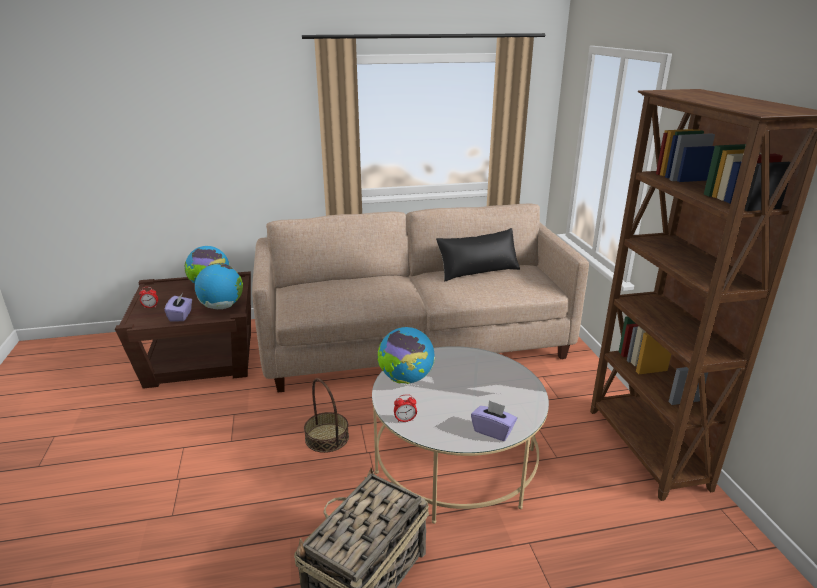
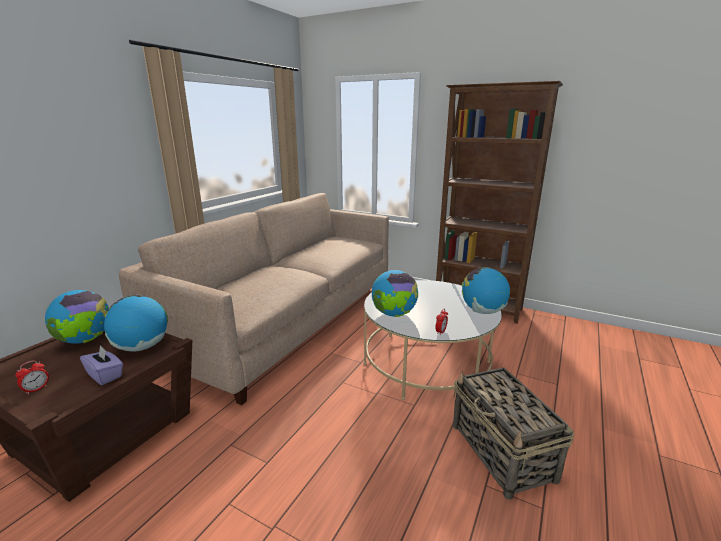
camera: 50 degrees left, 5 degrees down
basket [304,378,349,453] -> none
black pillow [436,228,520,282] -> none
purple tissue box [471,400,517,441] -> globe [462,267,510,314]

